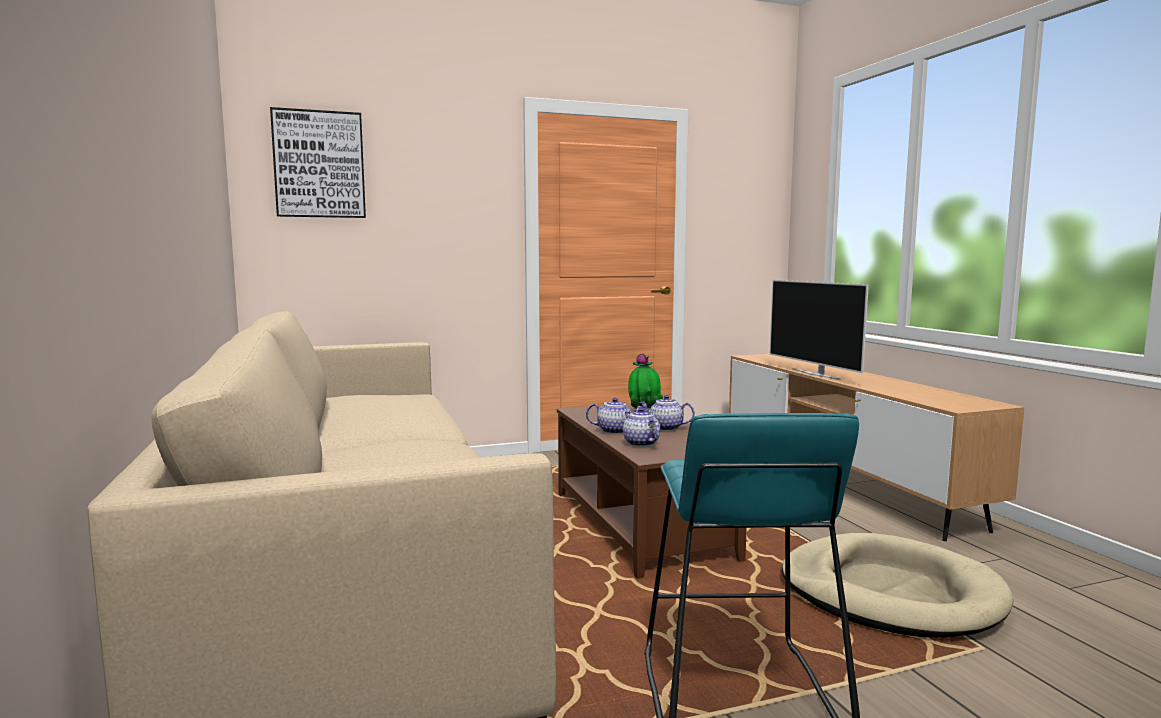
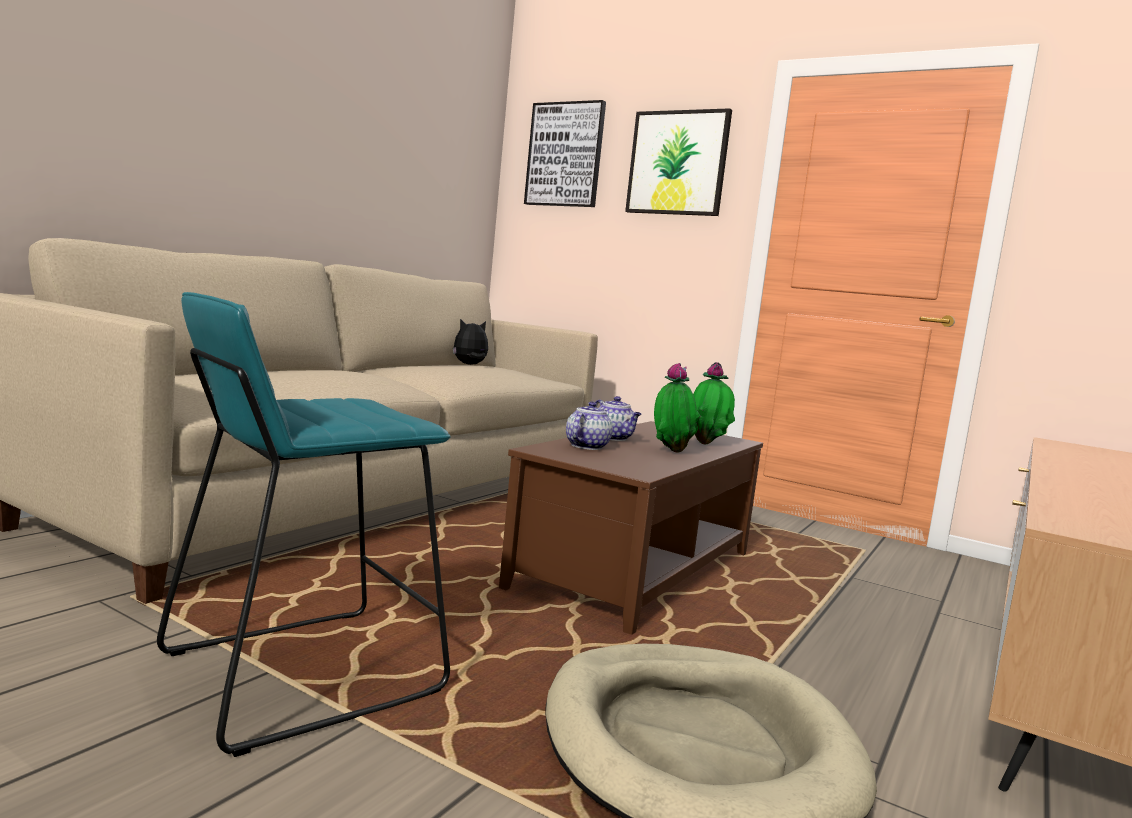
camera: 50 degrees right, 0 degrees up
teapot [639,395,695,431] -> potted plant [654,363,700,453]
television [769,280,869,380] -> none
none -> plush toy [453,319,488,365]
none -> picture [625,108,732,216]

